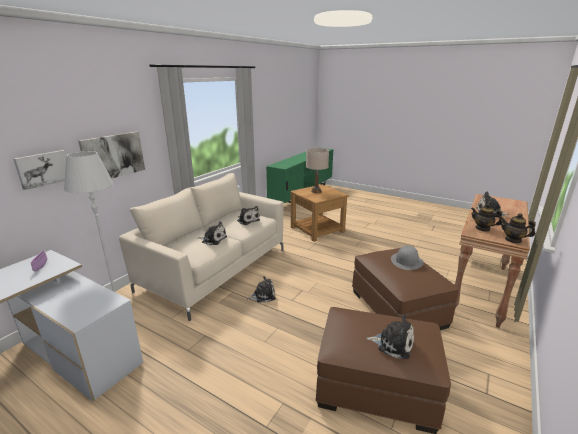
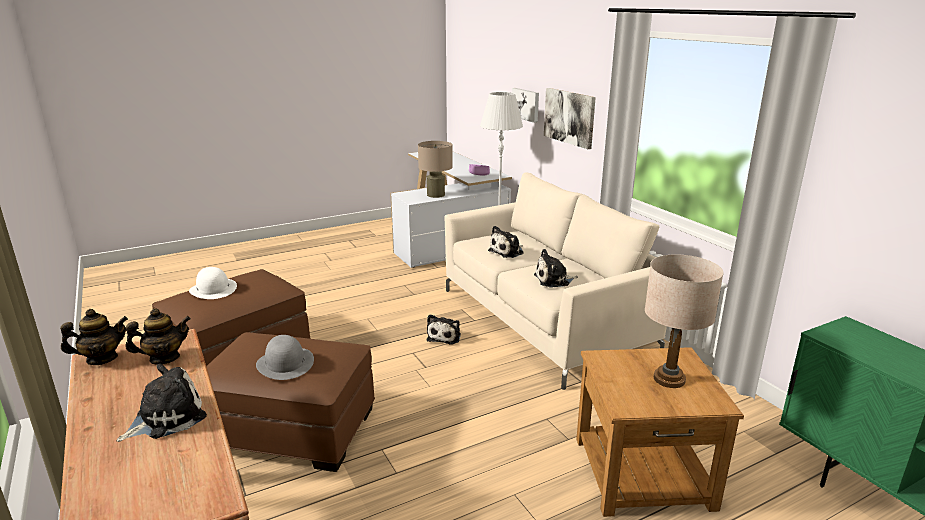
camera: 120 degrees right, 0 degrees up
plush toy [366,315,414,359] -> white hat [189,267,237,299]
none -> beige table lamp [418,141,453,198]

